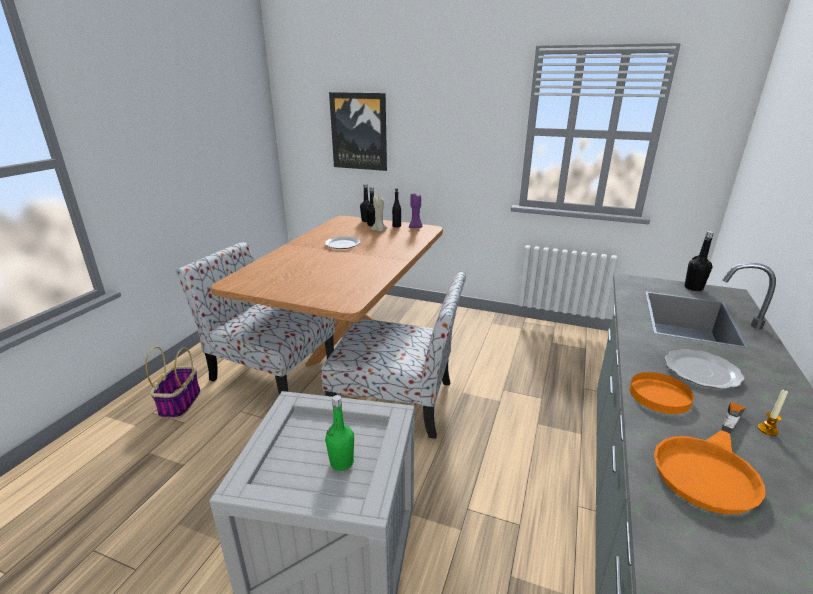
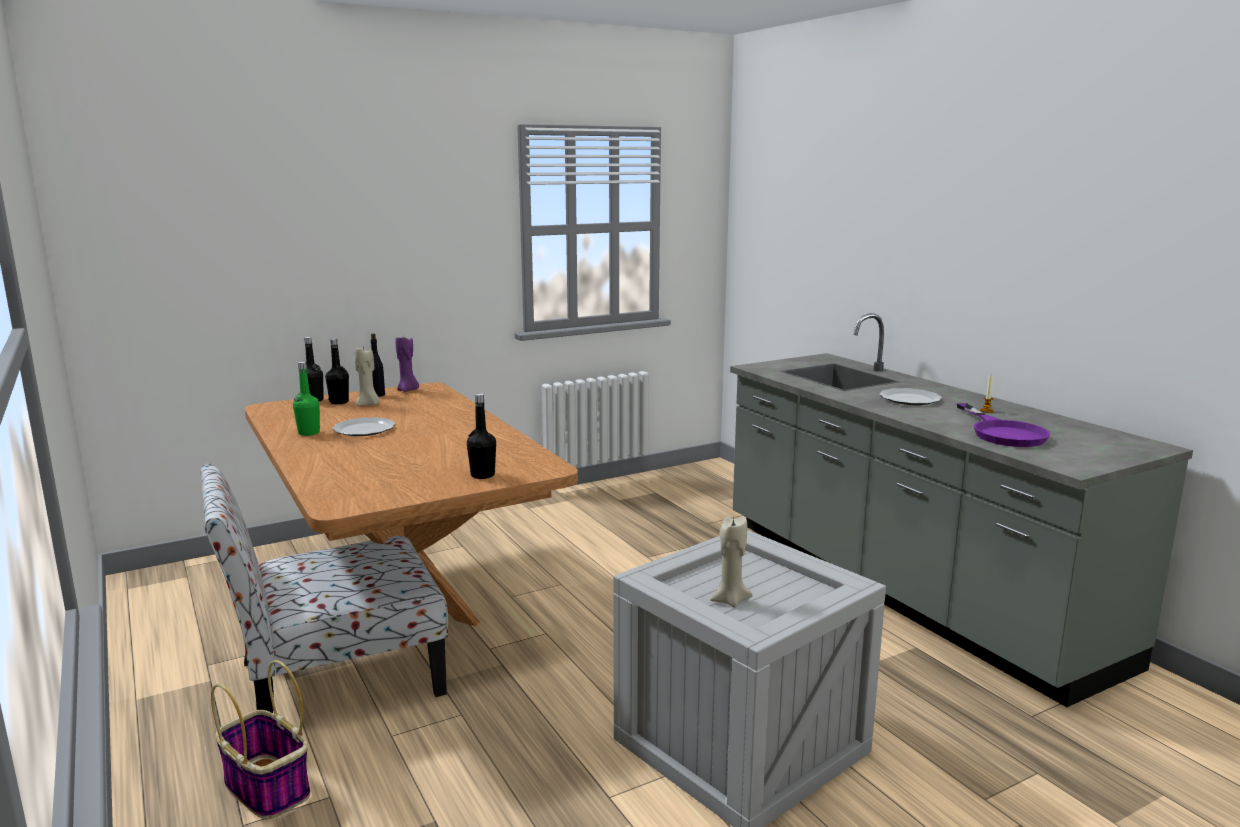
camera: 50 degrees left, 10 degrees down
chair [321,271,466,439] -> none
green bottle [325,395,354,471] -> green bottle moved to [293,361,320,436]
picture [329,92,387,171] -> none
orange plate [630,372,694,414] -> none
orange frying pan [654,402,765,514] -> purple frying pan [957,403,1050,447]
black bottle [685,231,714,291] -> black bottle moved to [467,393,496,479]
none -> beige candle [710,516,753,607]

